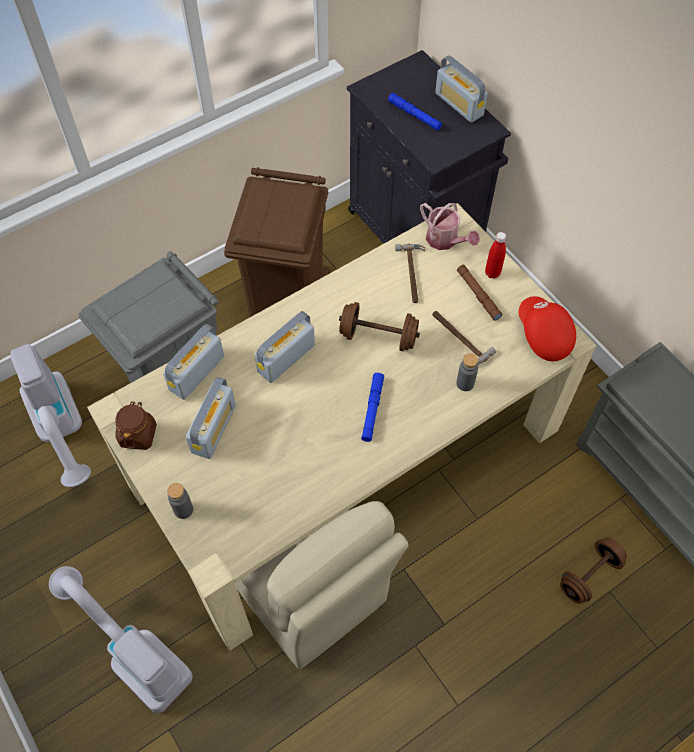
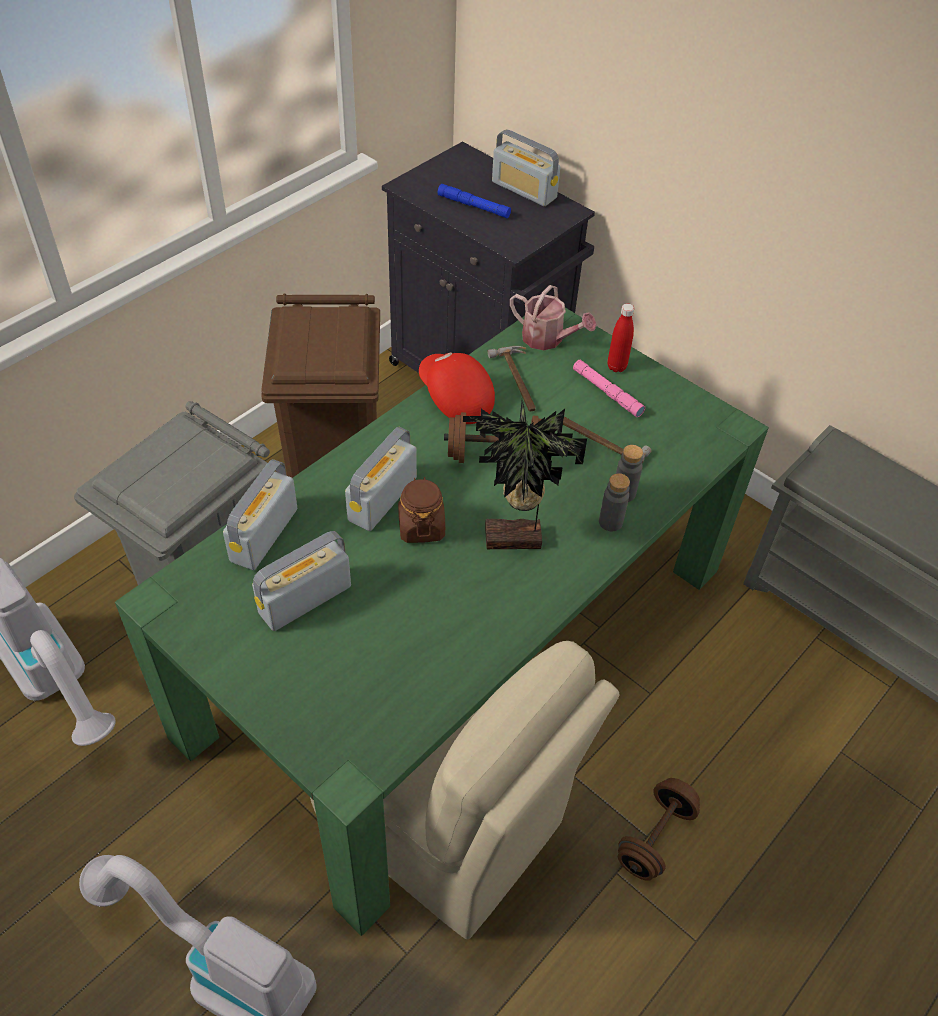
camera: 15 degrees left, 10 degrees down
beige dining table [87,203,597,651] -> green dining table [115,308,769,936]
brown jar [115,401,157,450] -> brown jar moved to [398,477,445,543]
grey bottle [167,483,193,519] -> grey bottle moved to [599,473,630,531]
radio [186,377,236,459] -> radio turned 135 degrees counterclockwise [252,531,351,631]
blue flashlight [361,373,384,442] -> potted plant [463,401,587,549]
brown flashlight [457,265,502,321] -> pink flashlight [573,360,645,417]
red cap [519,296,576,361] -> red cap moved to [419,353,495,424]
brown dumbbell [560,538,627,604] -> brown dumbbell moved to [618,778,700,881]

